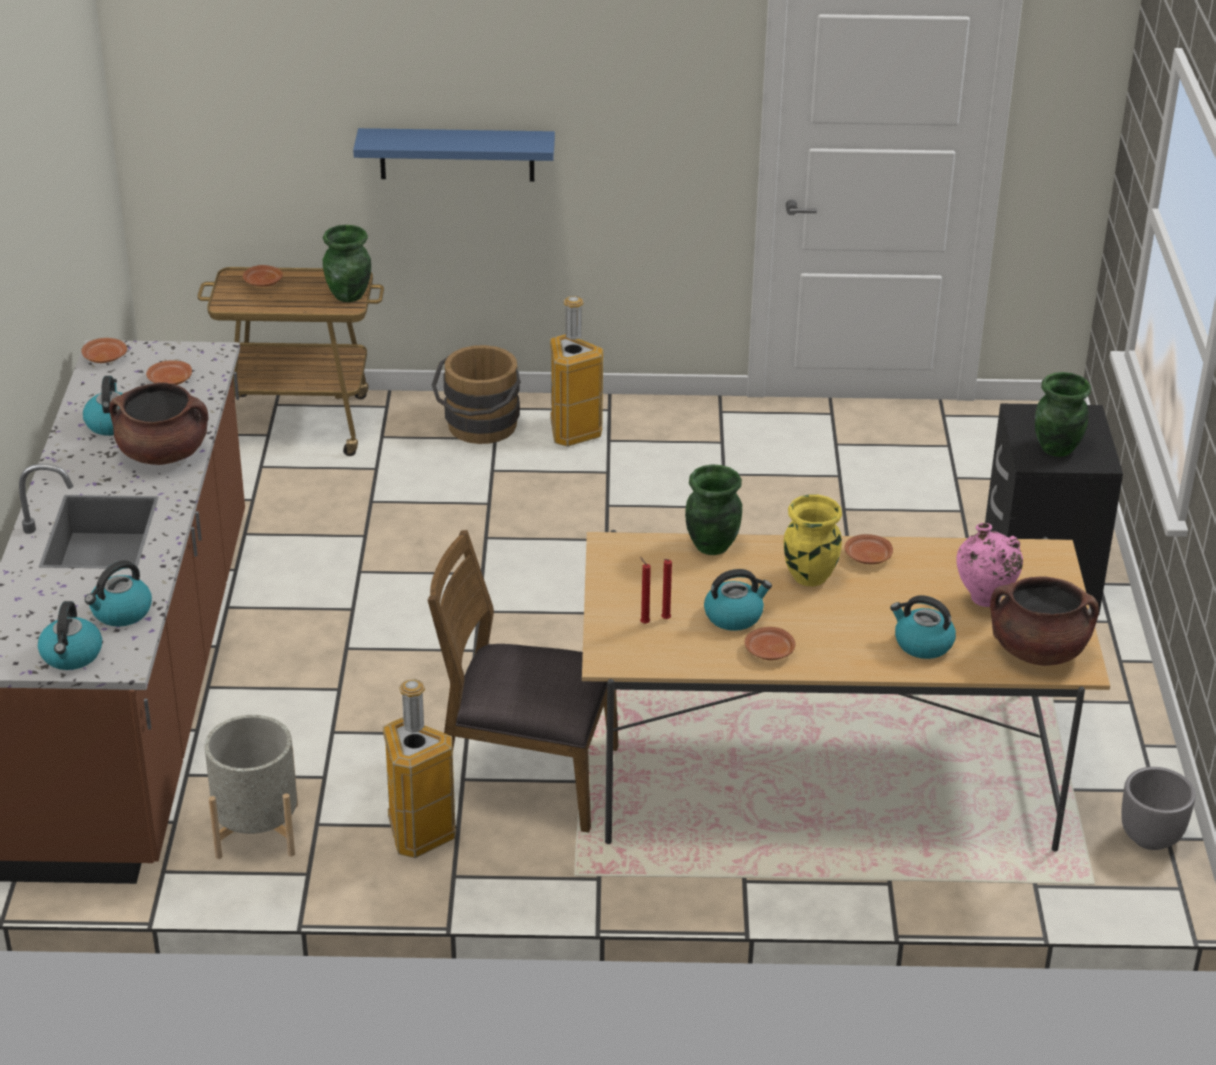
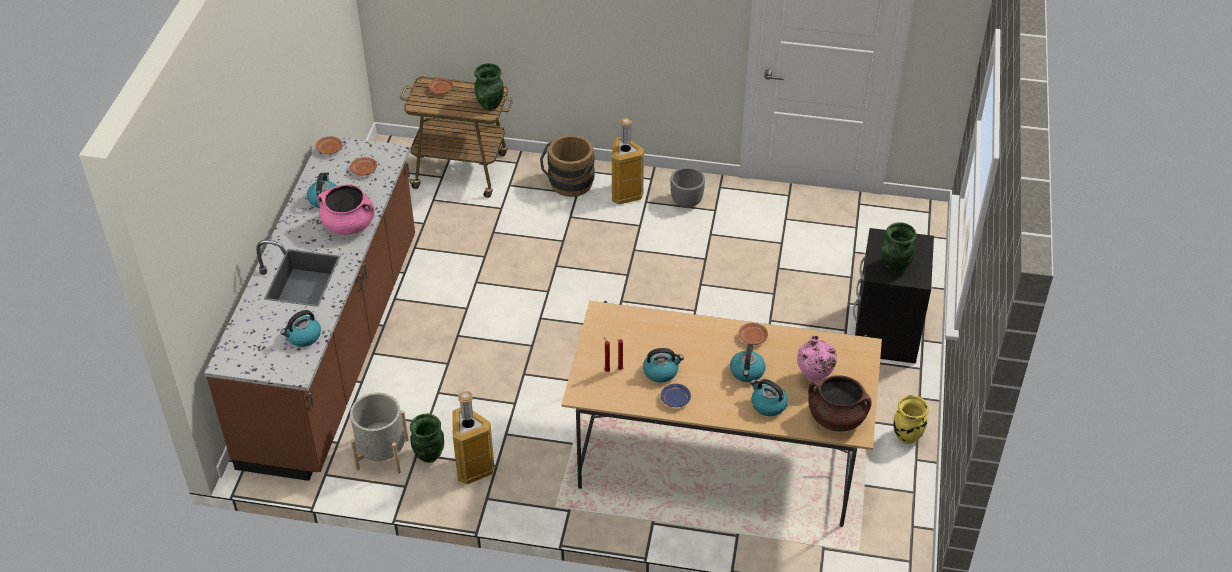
camera: 10 degrees right, 10 degrees up
kettle [38,601,102,670] -> kettle moved to [730,344,765,382]
brown cooking pot [109,382,209,465] -> pink cooking pot [318,184,375,235]
blue shelf [353,128,555,182] -> none
brown chair [428,530,619,833] -> none
green vase [685,465,742,555] -> green vase moved to [410,413,444,463]
brown plate [745,627,796,660] -> blue plate [661,384,691,407]
yellow vase [784,495,842,586] -> yellow vase moved to [893,395,929,444]
grey planter [1121,767,1196,850] -> grey planter moved to [670,167,705,208]

